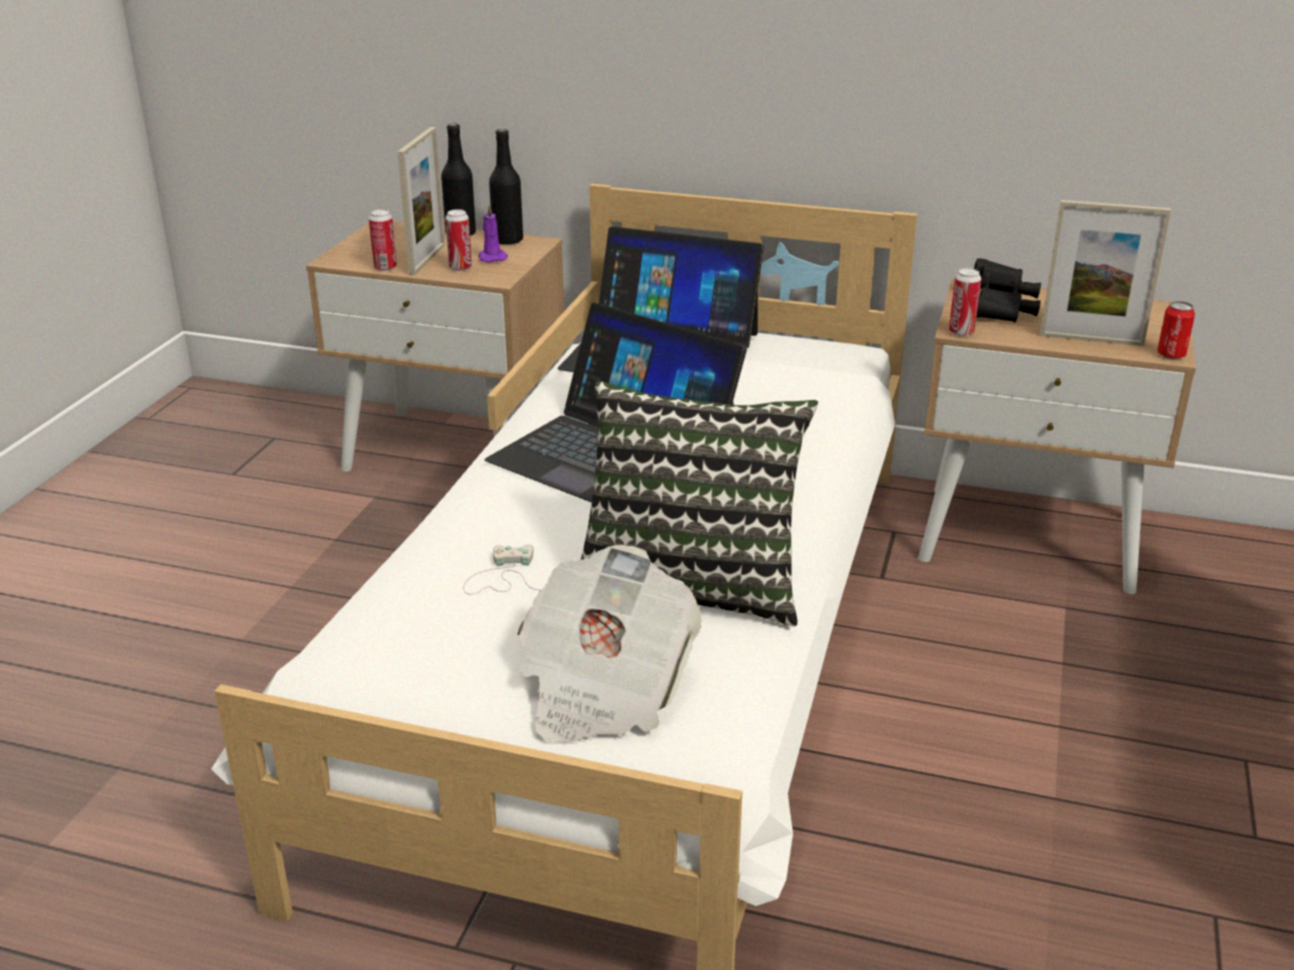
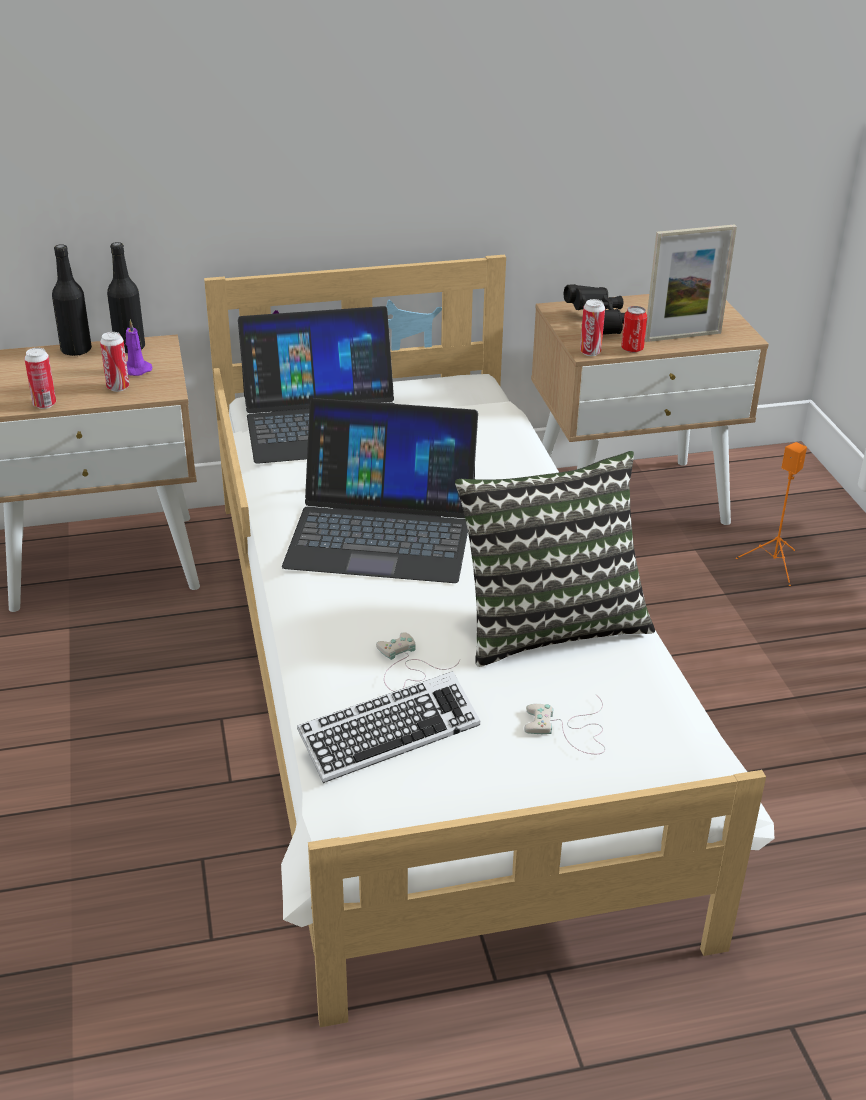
camera: 30 degrees left, 5 degrees up
picture frame [398,127,445,275] -> none
newspaper [518,545,702,743] -> white game controller [524,695,605,754]
can [1157,301,1195,359] -> can moved to [621,306,647,353]
none -> keyboard [297,671,480,783]
none -> orange speaker [736,442,807,586]

